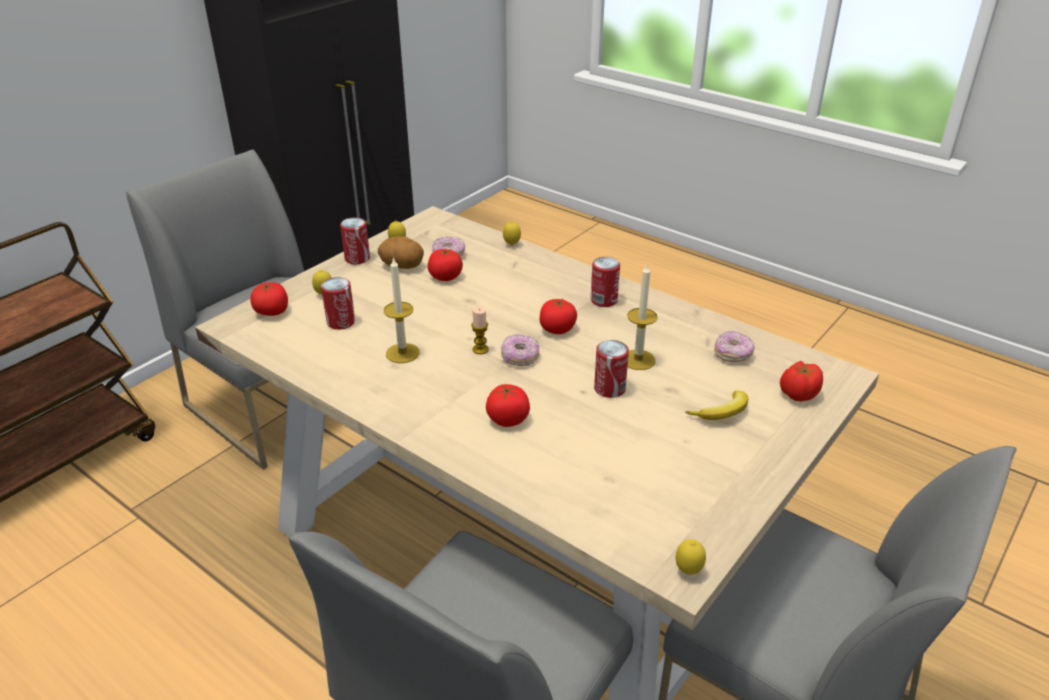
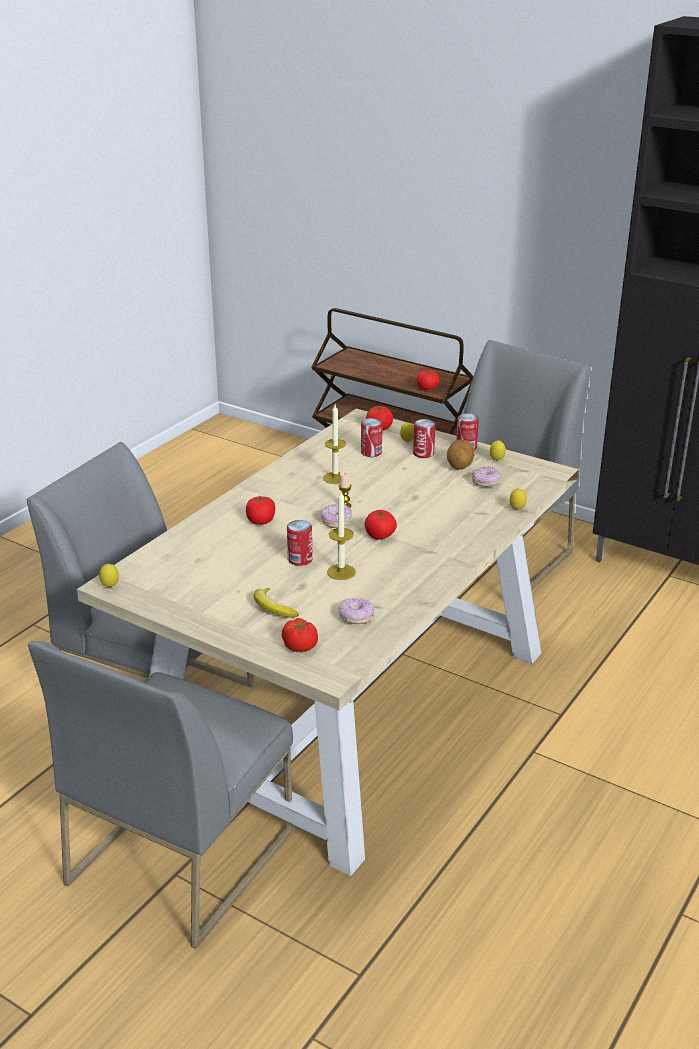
camera: 85 degrees right, 5 degrees down
tomato [427,249,463,281] -> tomato moved to [416,369,439,390]
can [591,257,620,307] -> can moved to [413,419,435,458]

